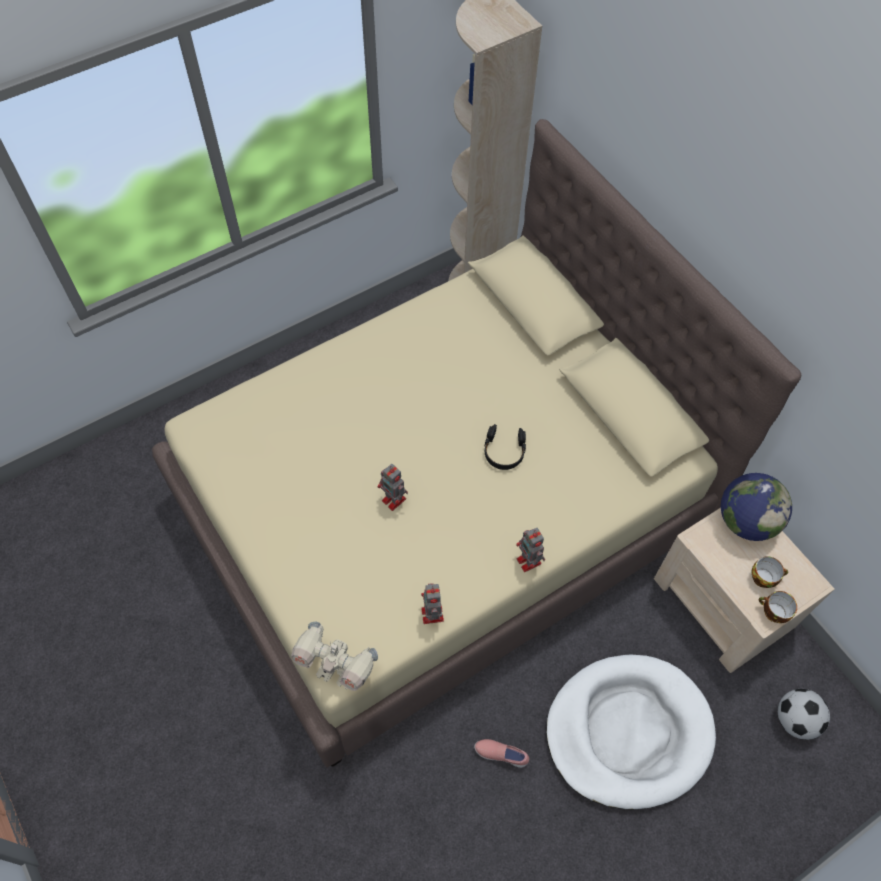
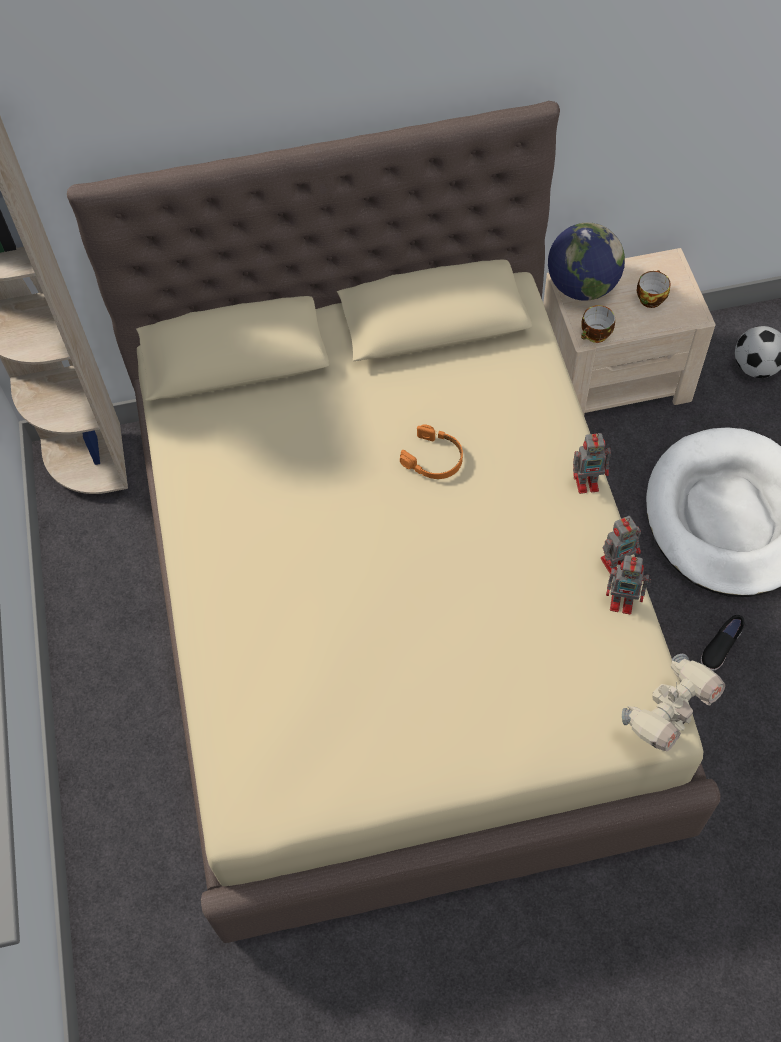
camera: 65 degrees left, 0 degrees up
toy robot [378,464,408,511] -> toy robot moved to [601,516,641,575]
pink shoe [474,739,529,768] -> black shoe [701,615,744,671]
black headphones [484,424,526,470] -> orange headphones [400,424,463,479]
cup [759,591,797,623] -> cup moved to [581,305,615,343]

